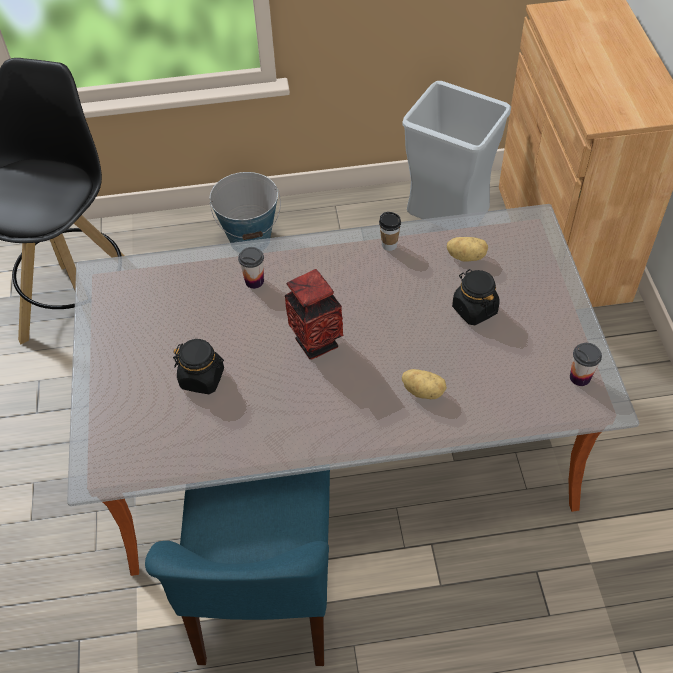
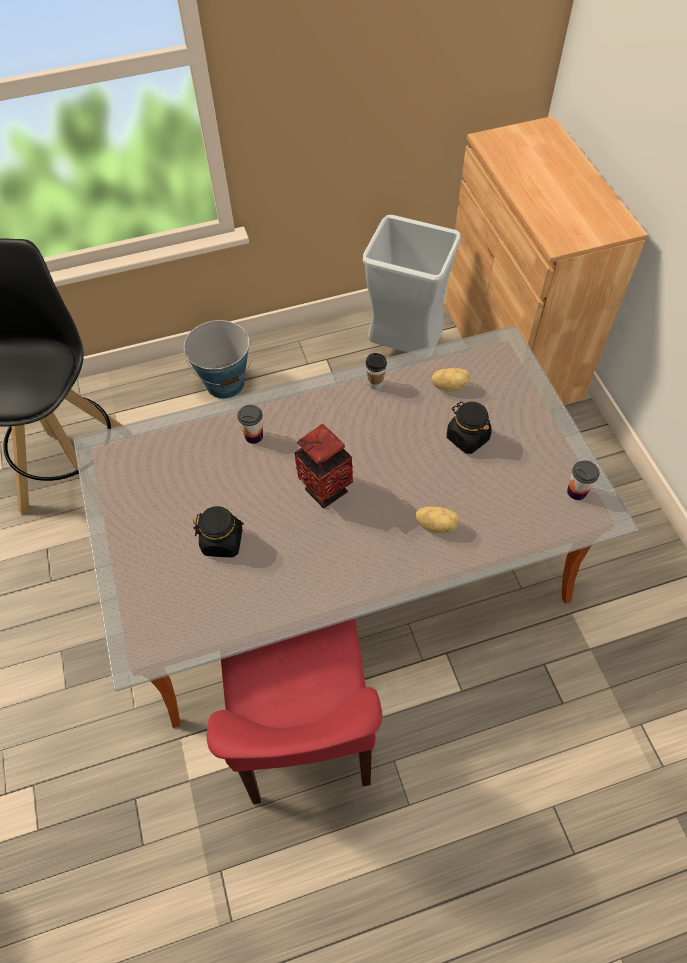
camera: 10 degrees left, 5 degrees up
blue chair [145,470,330,666] -> red chair [207,619,382,804]

